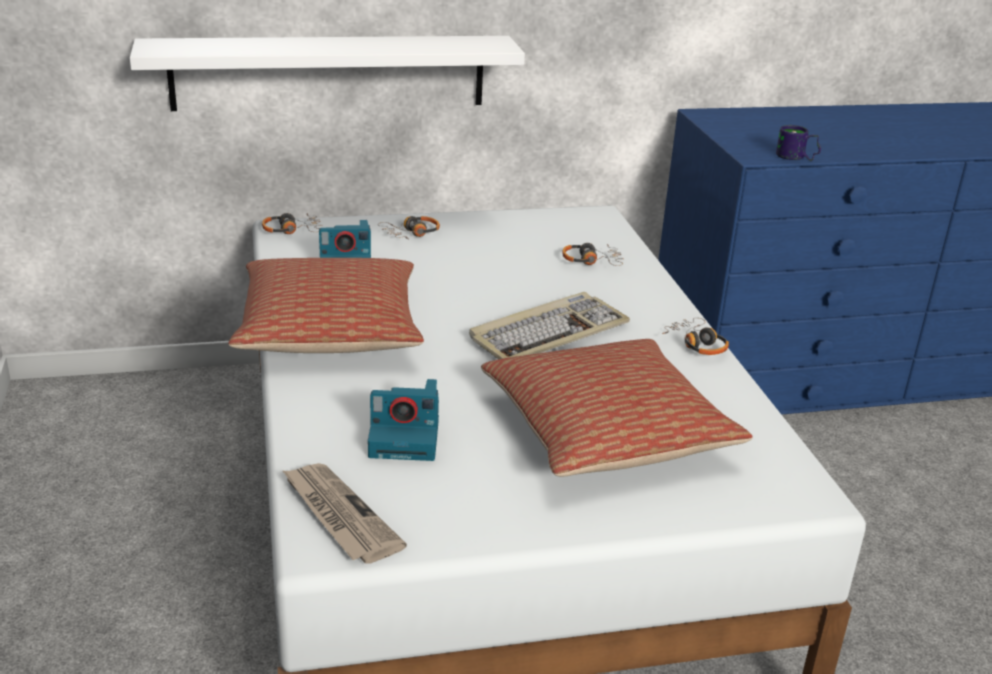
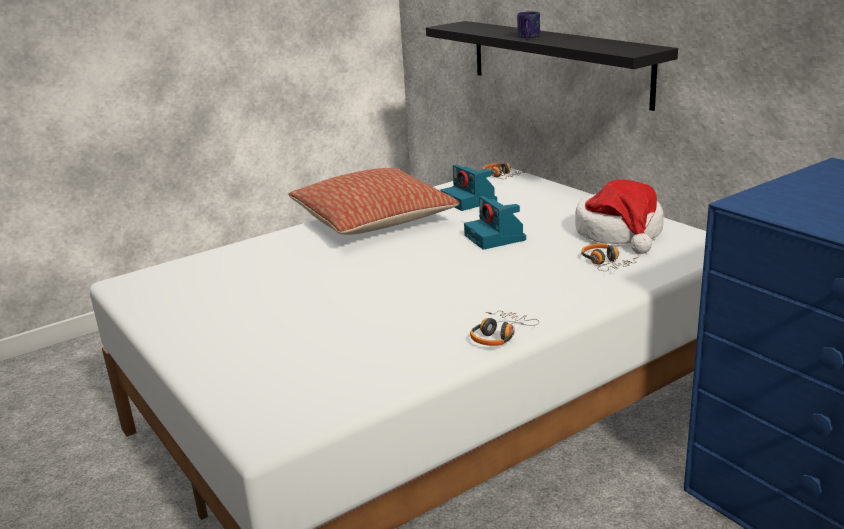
camera: 70 degrees right, 5 degrees down
white shelf [130,36,525,111] -> black shelf [426,21,678,111]
newspaper [282,463,407,564] -> none
camera [368,379,439,461] -> camera moved to [464,196,526,250]
headphones [378,216,440,239] -> none
keyboard [469,292,630,359] -> none
pillow [481,339,753,477] -> none
mug [776,125,821,161] -> mug moved to [517,11,540,39]
none -> hat [575,179,664,254]

